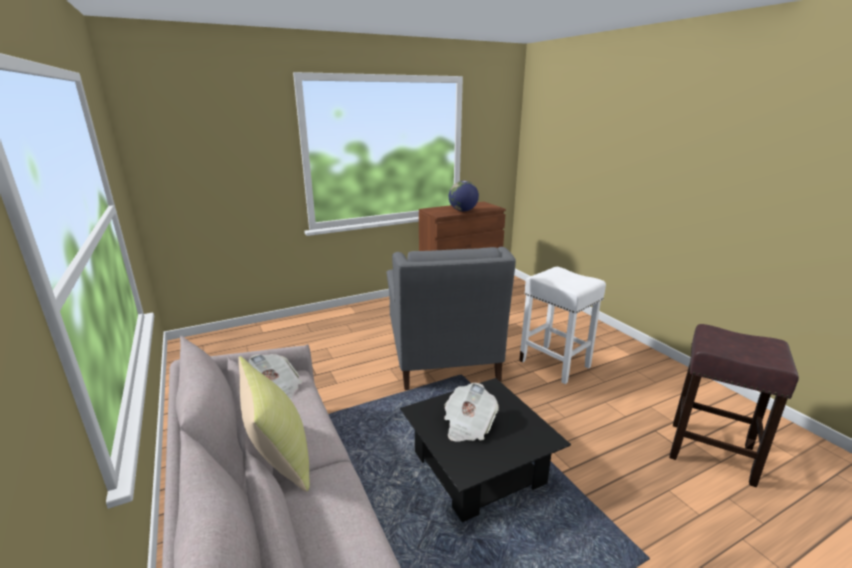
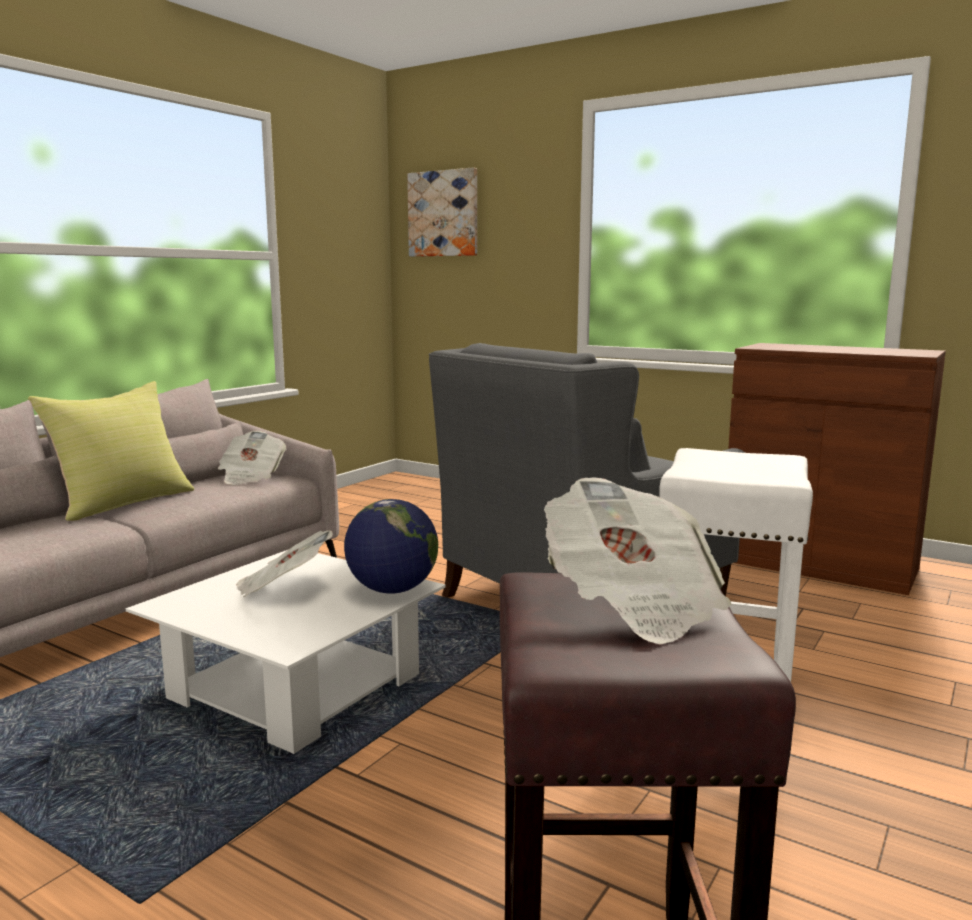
camera: 60 degrees right, 10 degrees down
black coffee table [400,378,571,522] -> white coffee table [126,549,446,754]
globe [449,181,479,211] -> globe moved to [344,499,438,594]
none -> picture [407,167,477,257]
none -> newspaper [544,477,731,645]

